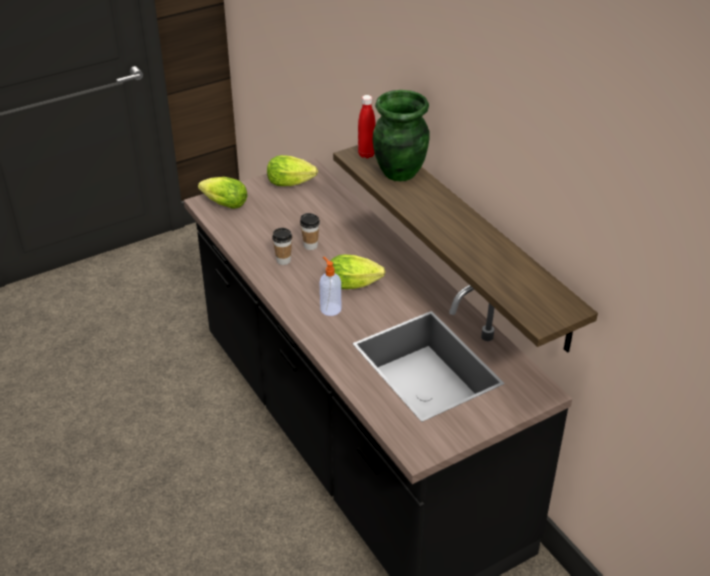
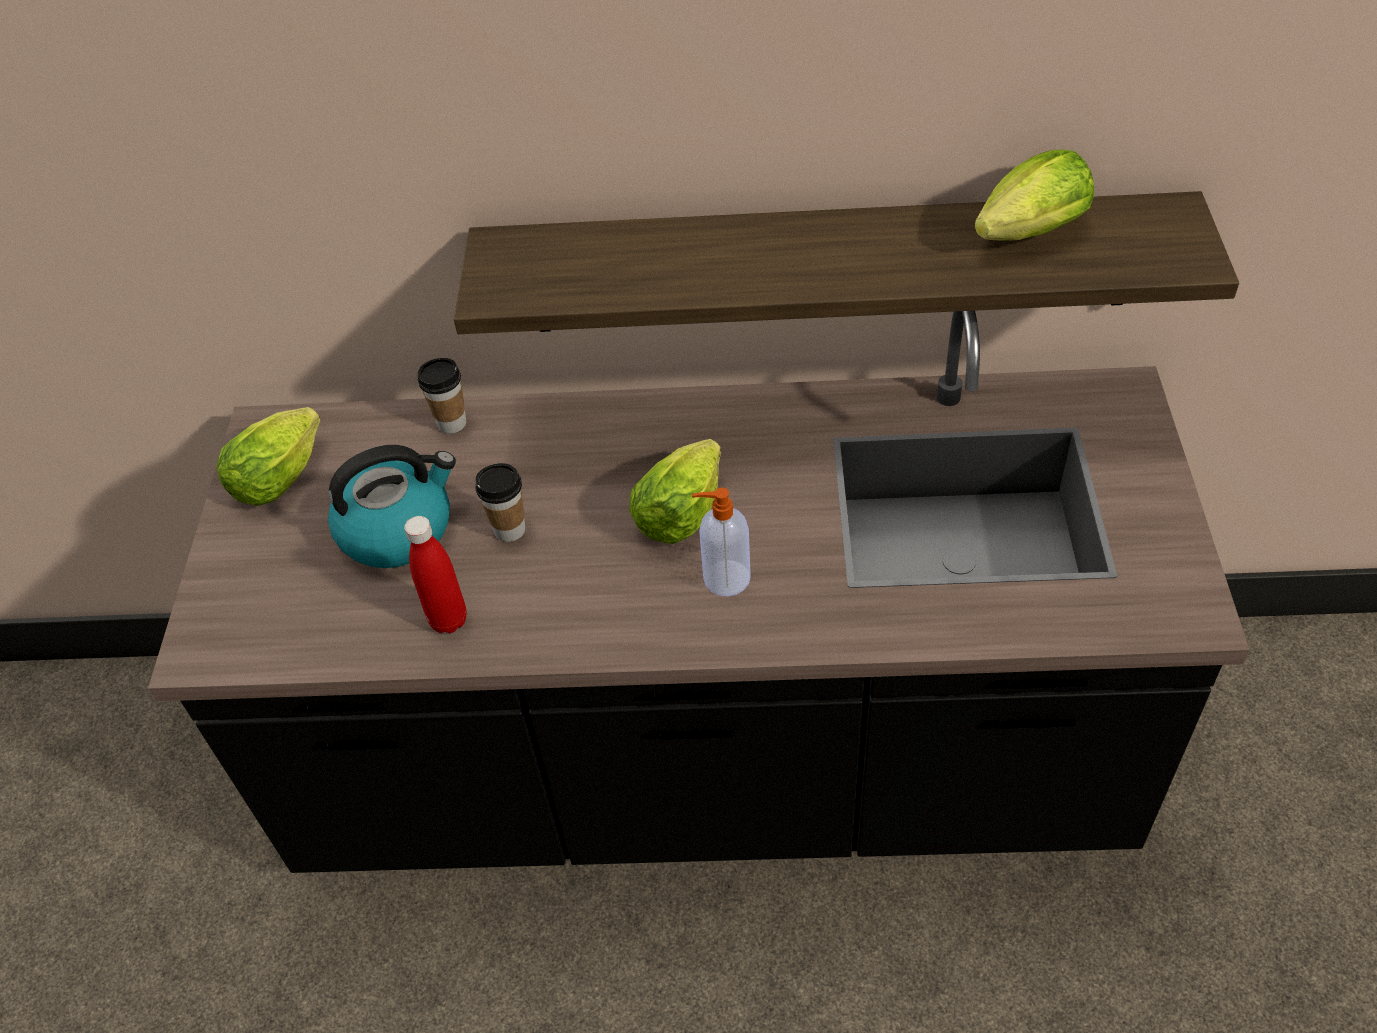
camera: 55 degrees left, 10 degrees up
lettuce [198,177,248,209] -> lettuce moved to [975,150,1094,241]
cup [272,228,292,265] -> cup moved to [418,358,466,434]
red bottle [358,95,376,158] -> red bottle moved to [404,516,467,633]
green vase [373,90,429,181] -> none
none -> kettle [328,445,456,568]

